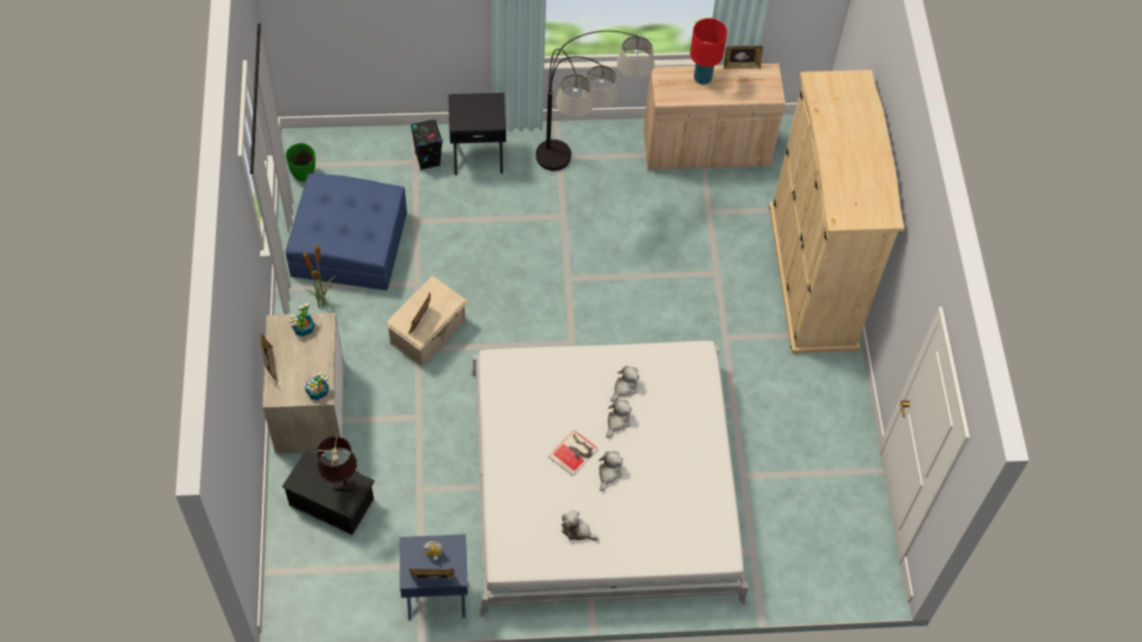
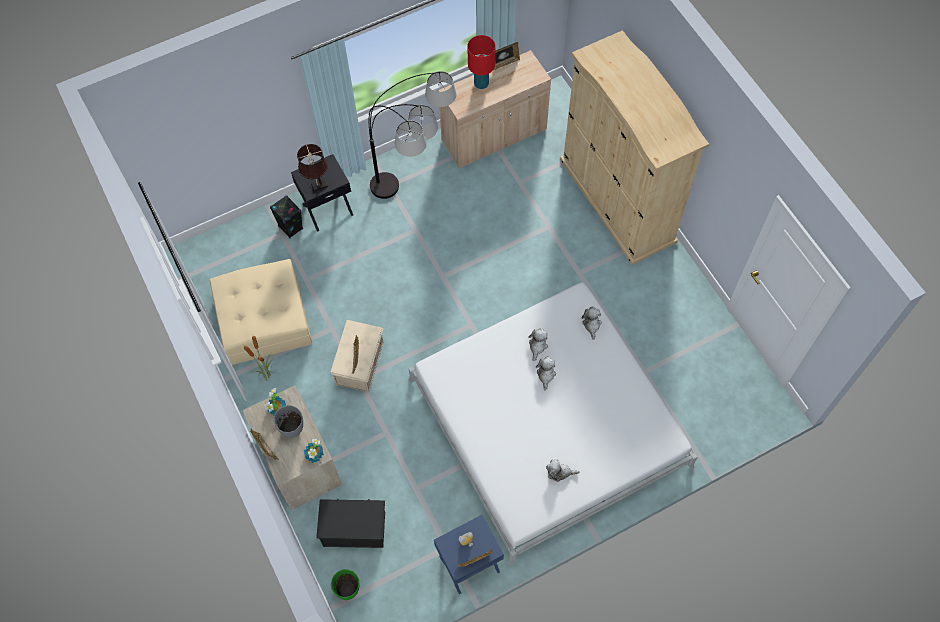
camera: 20 degrees left, 5 degrees up
green vase [286,143,315,181] -> green vase moved to [331,569,359,600]
blue ottoman [286,174,407,291] -> beige ottoman [210,259,312,365]
brown table lamp [317,436,357,492] -> brown table lamp moved to [297,144,328,191]
book [548,430,598,476] -> none
plush toy [599,451,623,491] -> plush toy moved to [582,306,602,340]
none -> grey vase [274,405,303,438]

